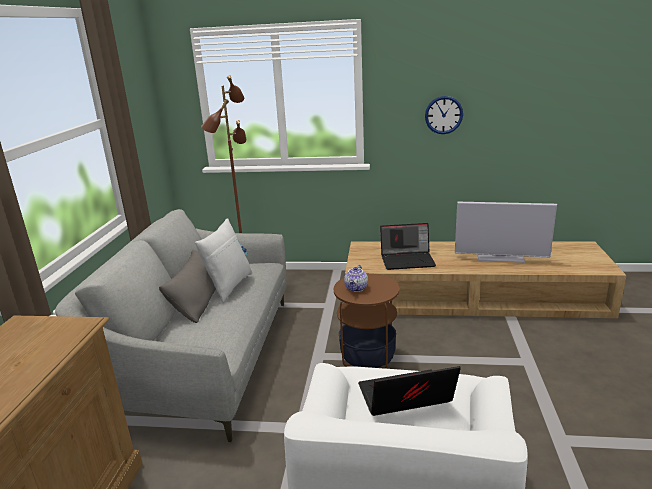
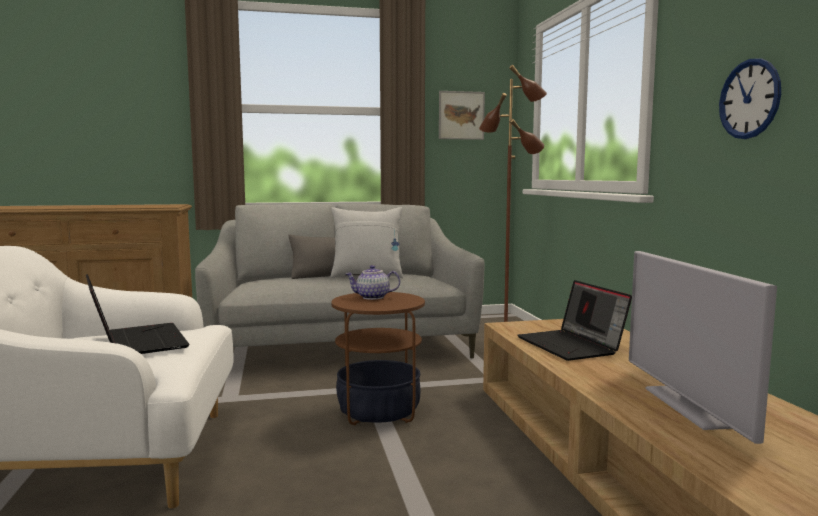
camera: 70 degrees right, 15 degrees down
none -> picture [439,91,485,140]

